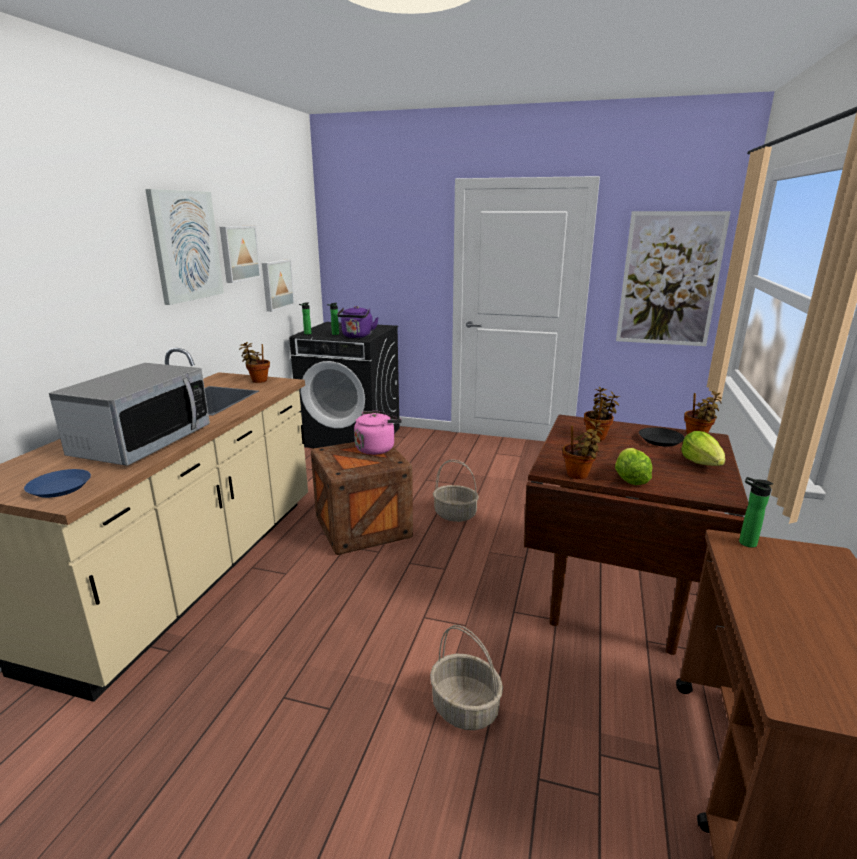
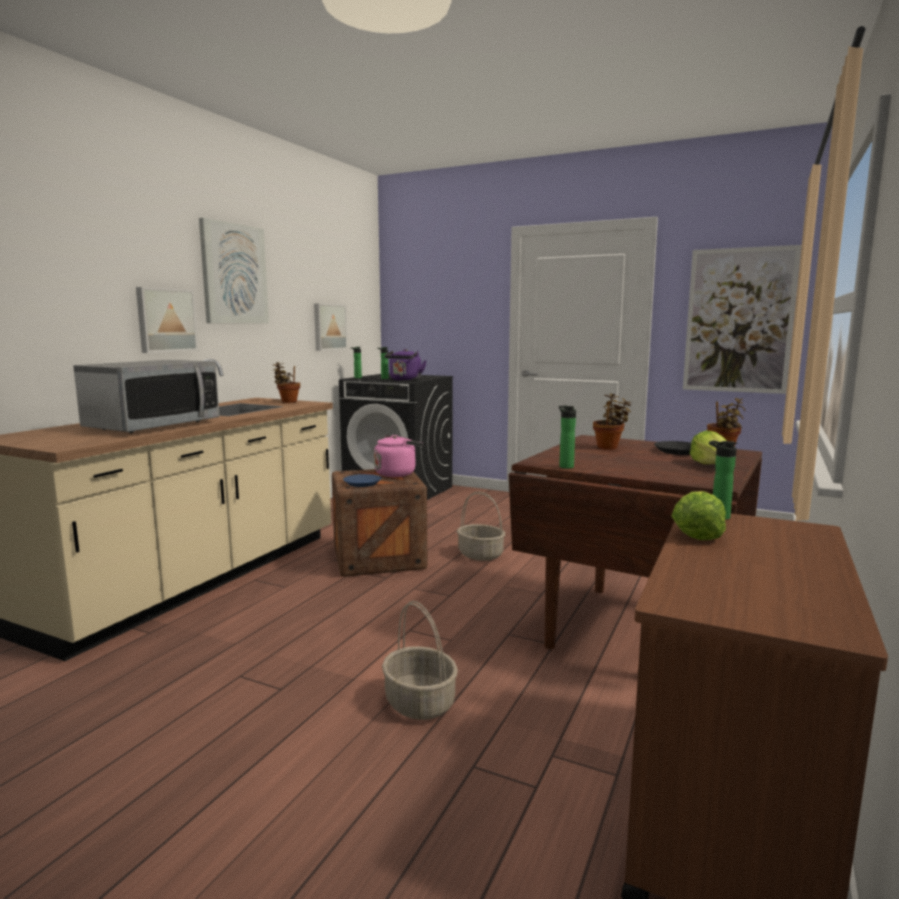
camera: 10 degrees right, 10 degrees down
blue plate [24,469,91,498] -> blue plate moved to [343,474,382,487]
picture [220,226,261,283] -> picture moved to [136,287,198,353]
potted plant [563,421,604,479] -> bottle [559,406,576,469]
lettuce [615,448,652,485] -> lettuce moved to [672,491,726,540]

